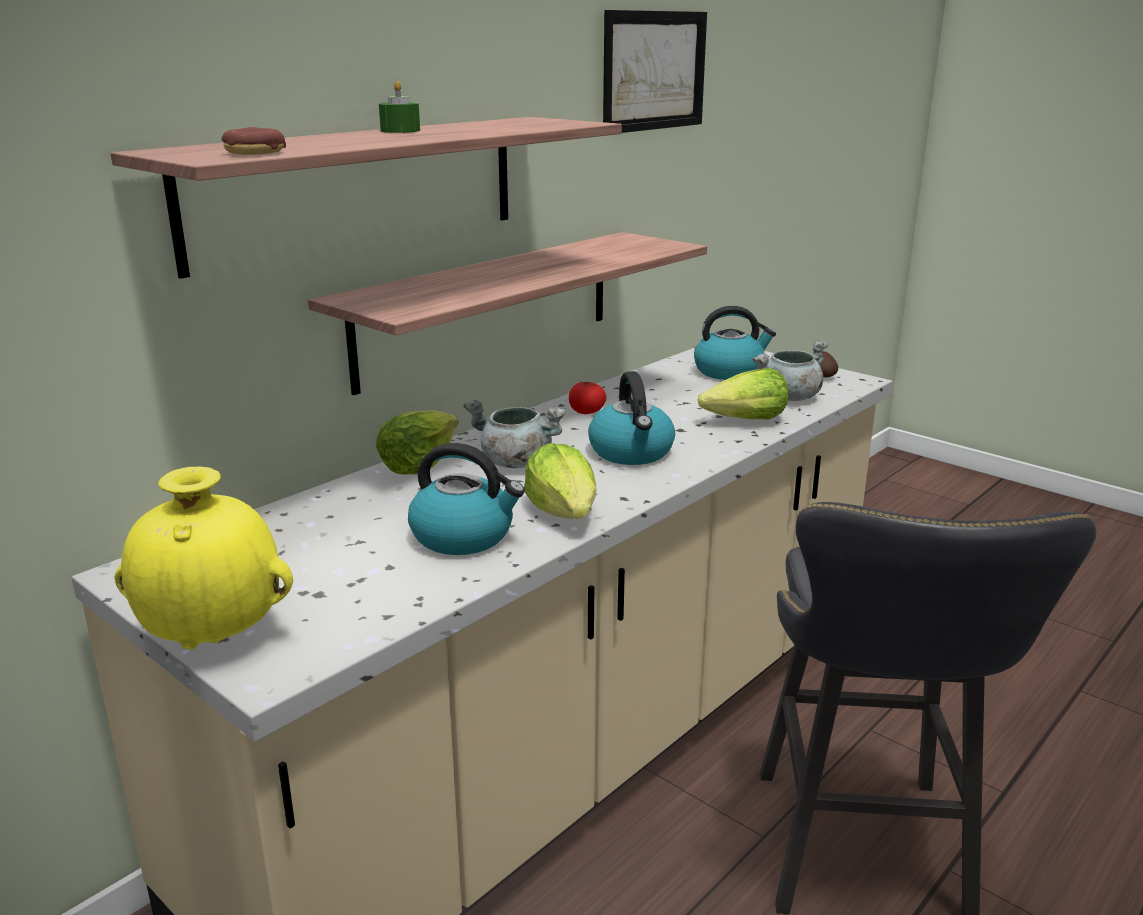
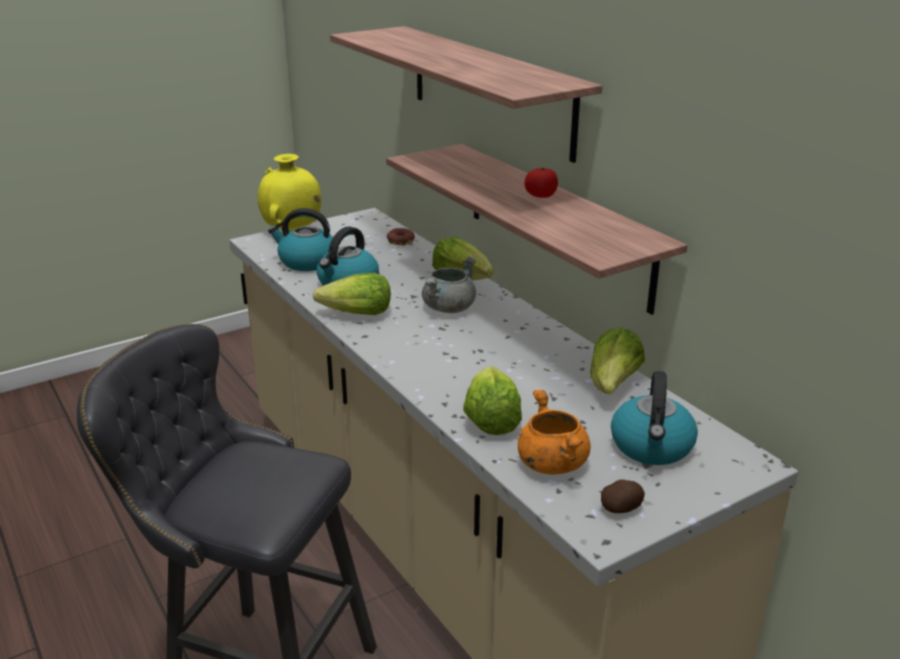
camera: 105 degrees right, 5 degrees up
donut [221,127,286,155] -> donut moved to [387,228,415,246]
green candle [379,80,420,133] -> none
tomato [569,382,606,414] -> tomato moved to [524,167,558,198]
kettle [588,371,675,465] -> kettle moved to [268,208,333,271]
picture [603,10,707,133] -> none
grey cooking pot [752,340,828,401] -> orange cooking pot [518,390,591,475]
none -> lettuce [590,327,645,394]

